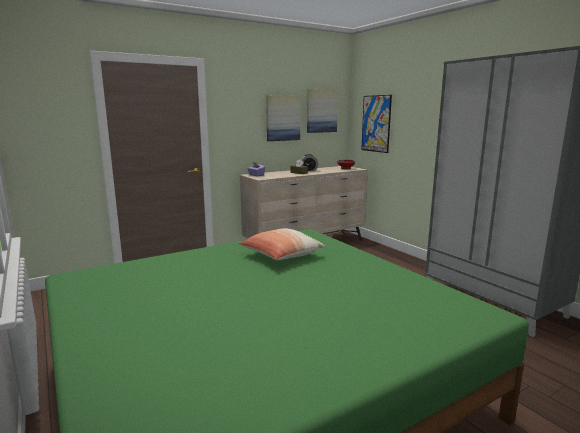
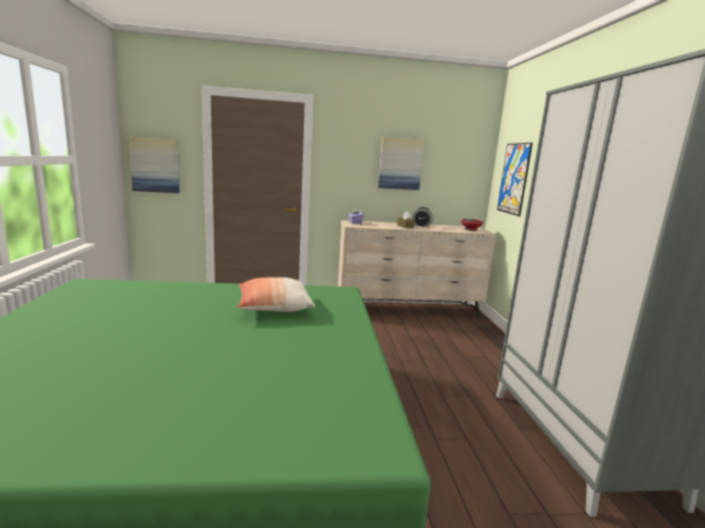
camera: 25 degrees right, 0 degrees up
picture [307,89,338,133] -> picture moved to [129,137,180,193]

